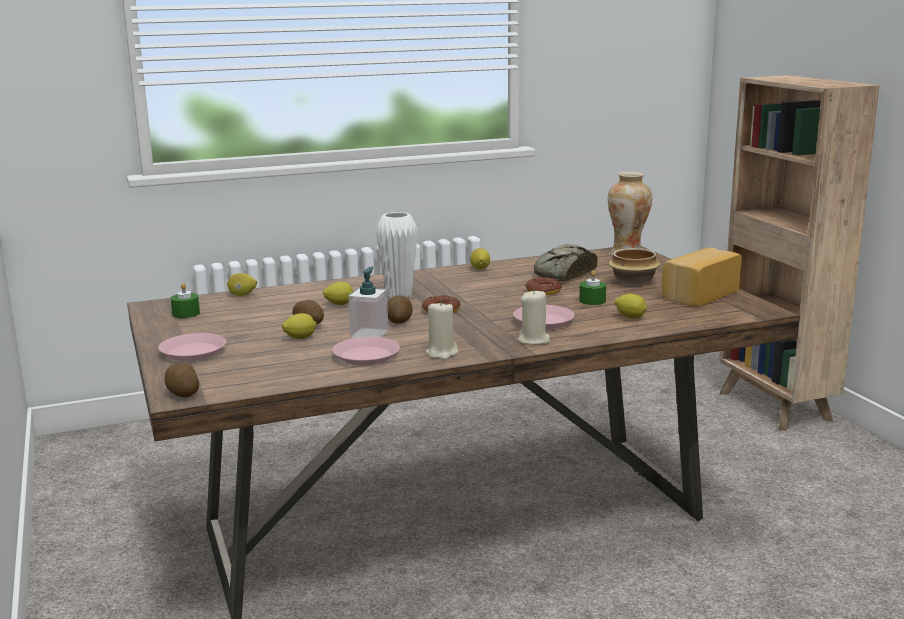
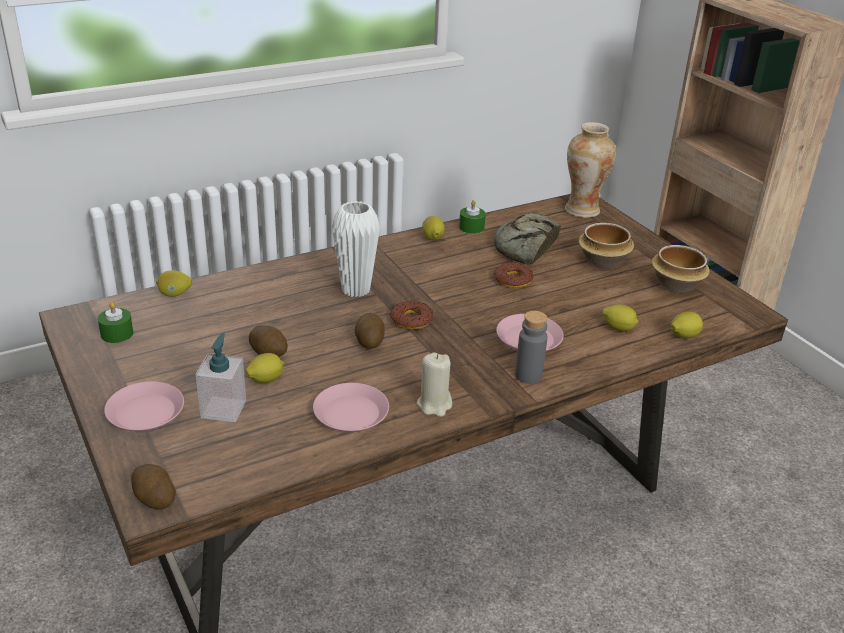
camera: 10 degrees left, 15 degrees up
lemon [323,282,354,305] -> lemon moved to [670,311,703,339]
soap dispenser [348,267,388,338] -> soap dispenser moved to [195,333,246,422]
beige candle [518,289,550,345] -> grey bottle [515,311,548,384]
green candle [579,270,606,305] -> green candle moved to [459,200,486,234]
bread [661,247,742,306] -> bowl [652,245,710,293]

